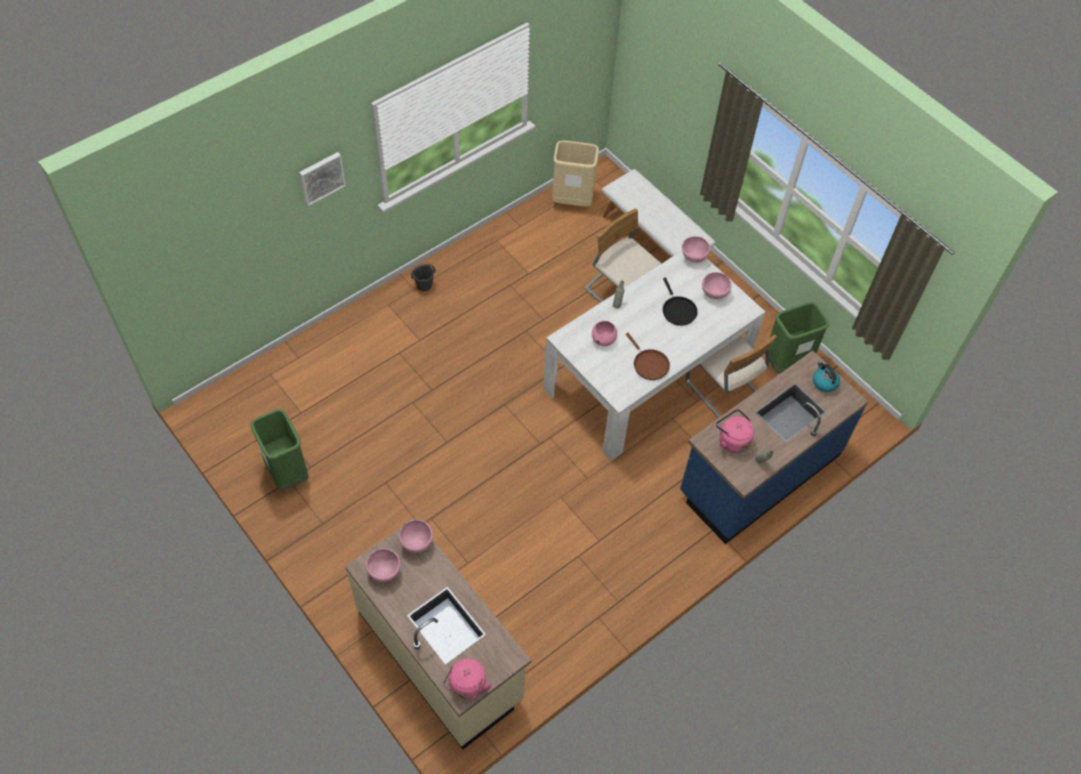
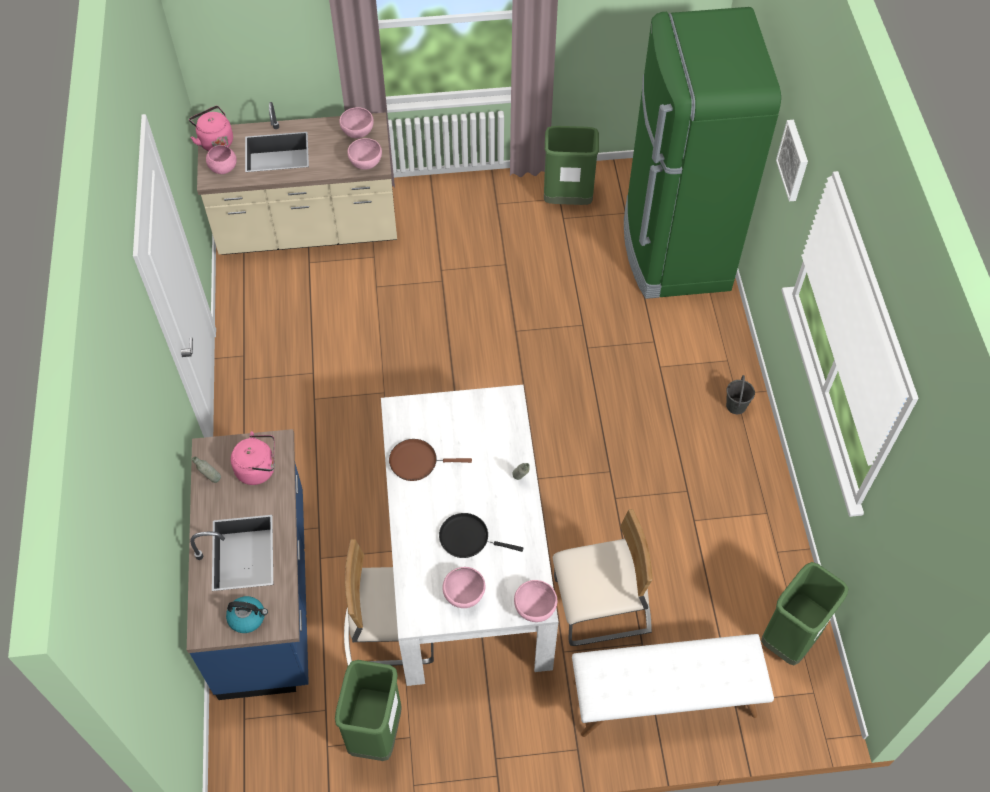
camera: 125 degrees right, 0 degrees up
beige trash can [552,140,599,206] -> green trash can [761,562,849,665]
pink bowl [592,321,617,346] -> pink bowl moved to [206,145,237,174]
none -> green fridge [624,7,781,299]

